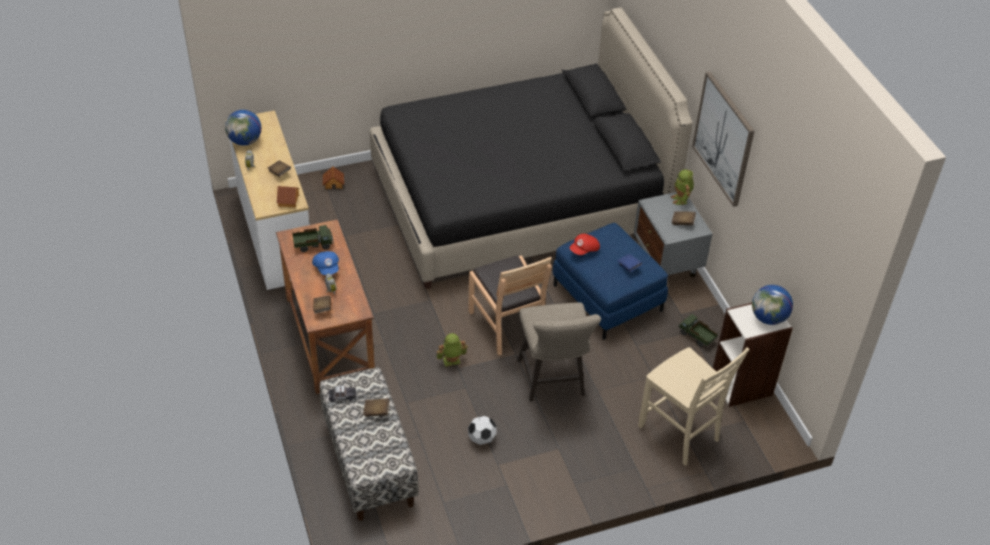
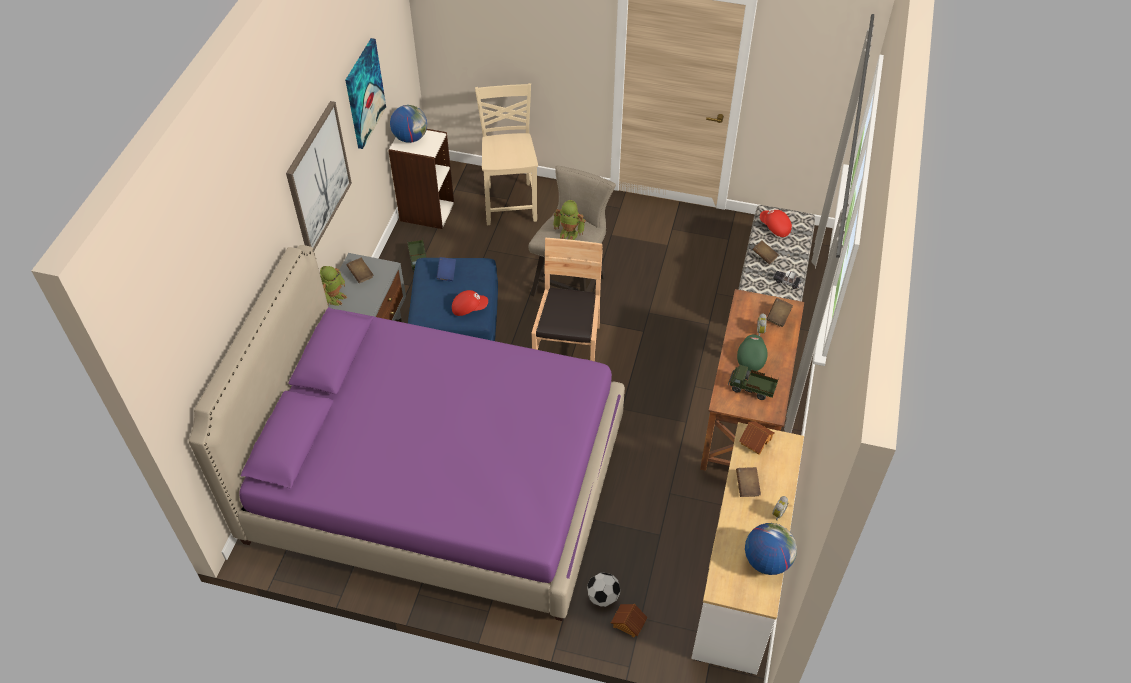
camera: 145 degrees left, 5 degrees up
blue cap [312,251,339,275] -> green cap [737,335,768,372]
black bed [370,8,693,289] -> purple bed [189,245,625,621]
toy robot [437,333,468,367] -> toy robot moved to [553,200,586,240]
football [468,416,497,445] -> football moved to [587,572,620,607]
none -> picture [345,38,386,149]
none -> red cap [760,210,792,237]

